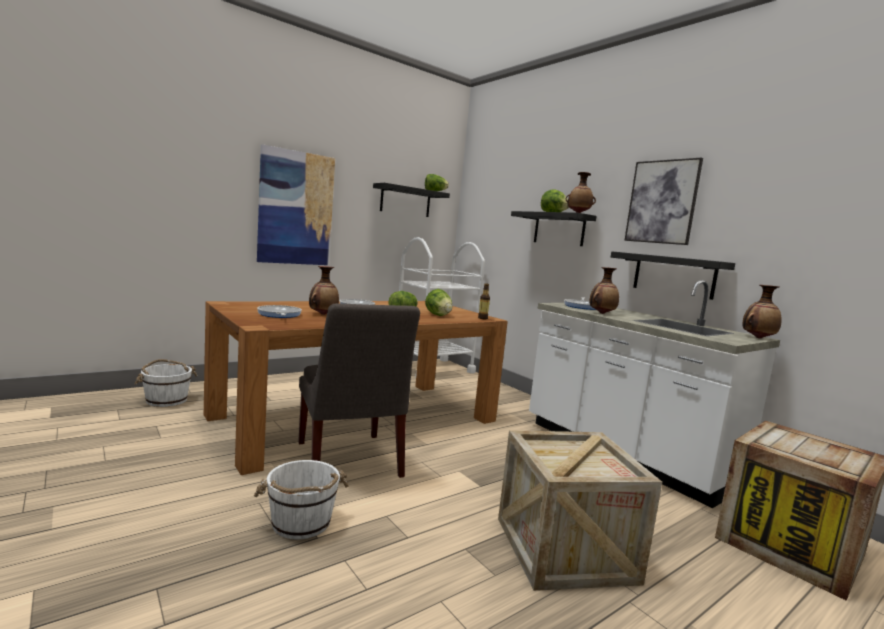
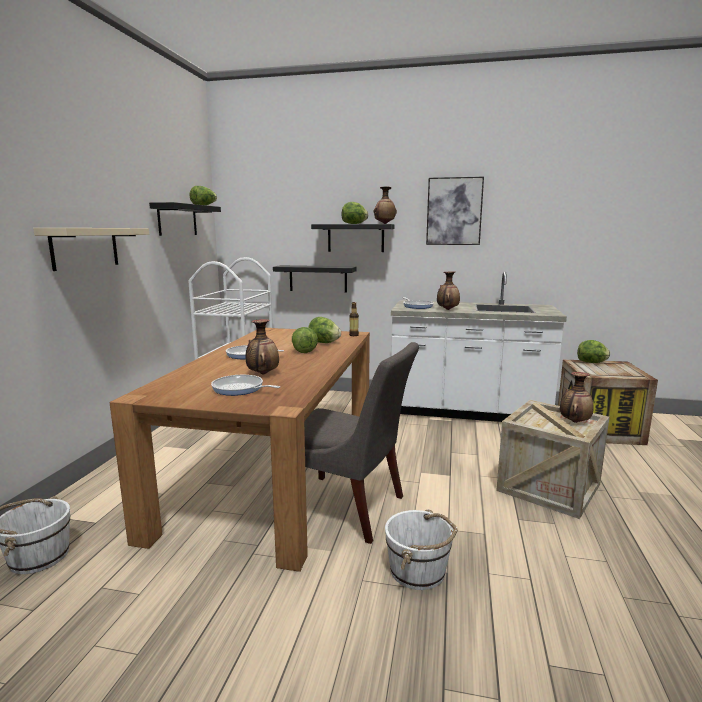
camera: 40 degrees left, 5 degrees up
picture [257,144,335,265] -> beige shelf [33,228,149,271]
black shelf [611,251,735,300] -> black shelf moved to [273,265,357,293]
vase [742,285,782,339] -> vase moved to [560,372,594,423]
none -> lettuce [577,340,610,363]

